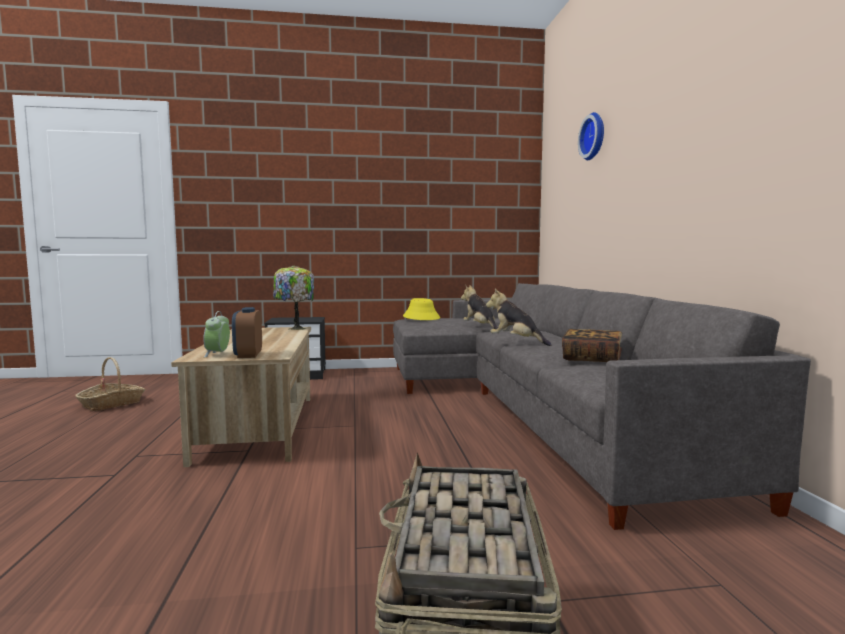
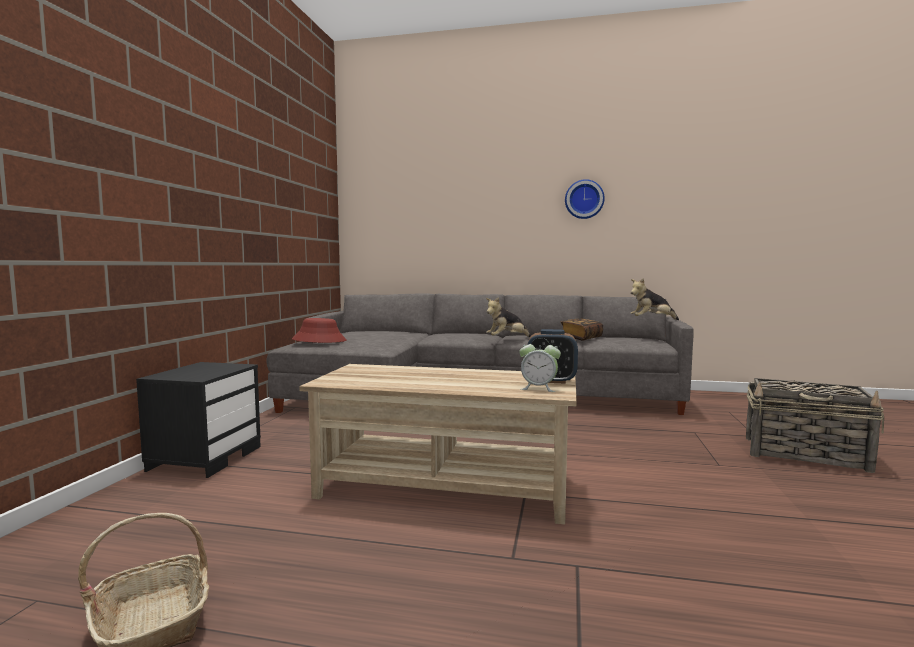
camera: 70 degrees left, 0 degrees up
table lamp [273,265,314,330] -> none
yellow hat [403,298,440,320] -> red hat [292,318,347,343]
plush toy [461,284,498,329] -> plush toy moved to [630,278,679,320]
wall clock [578,112,604,160] -> wall clock moved to [565,179,605,219]

